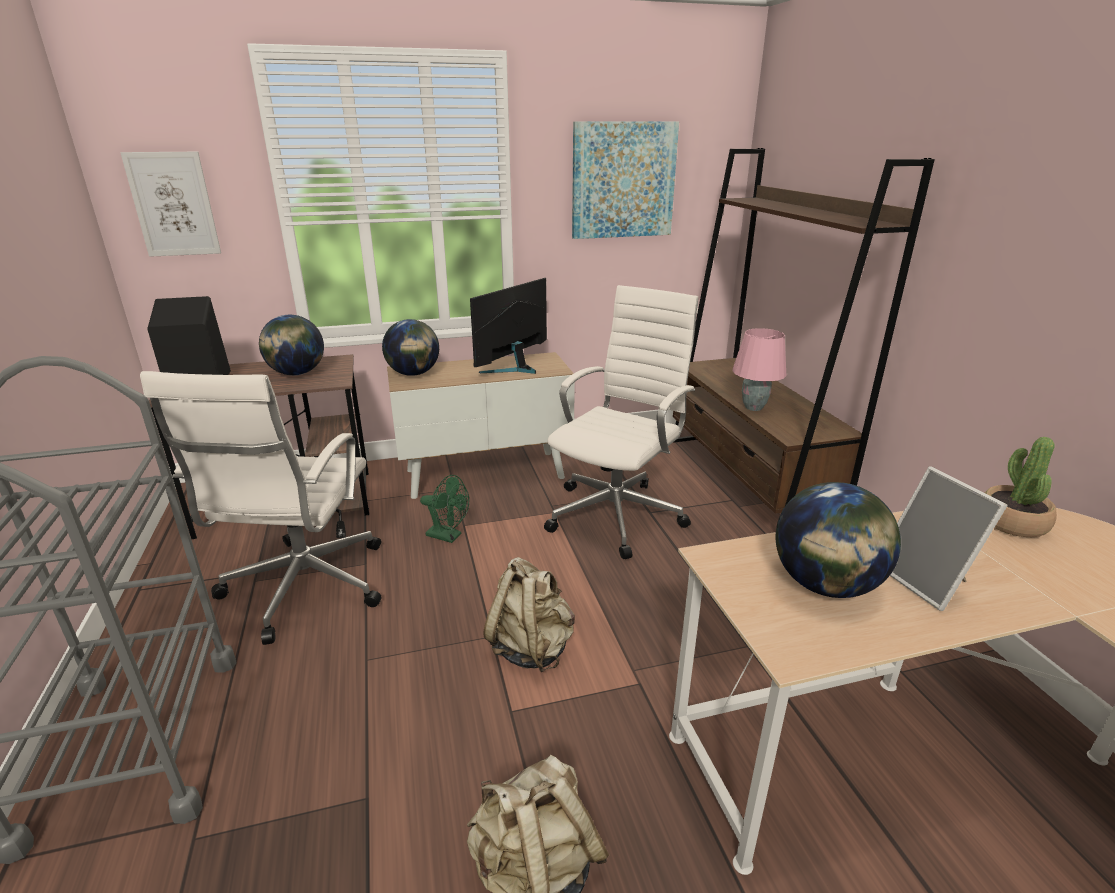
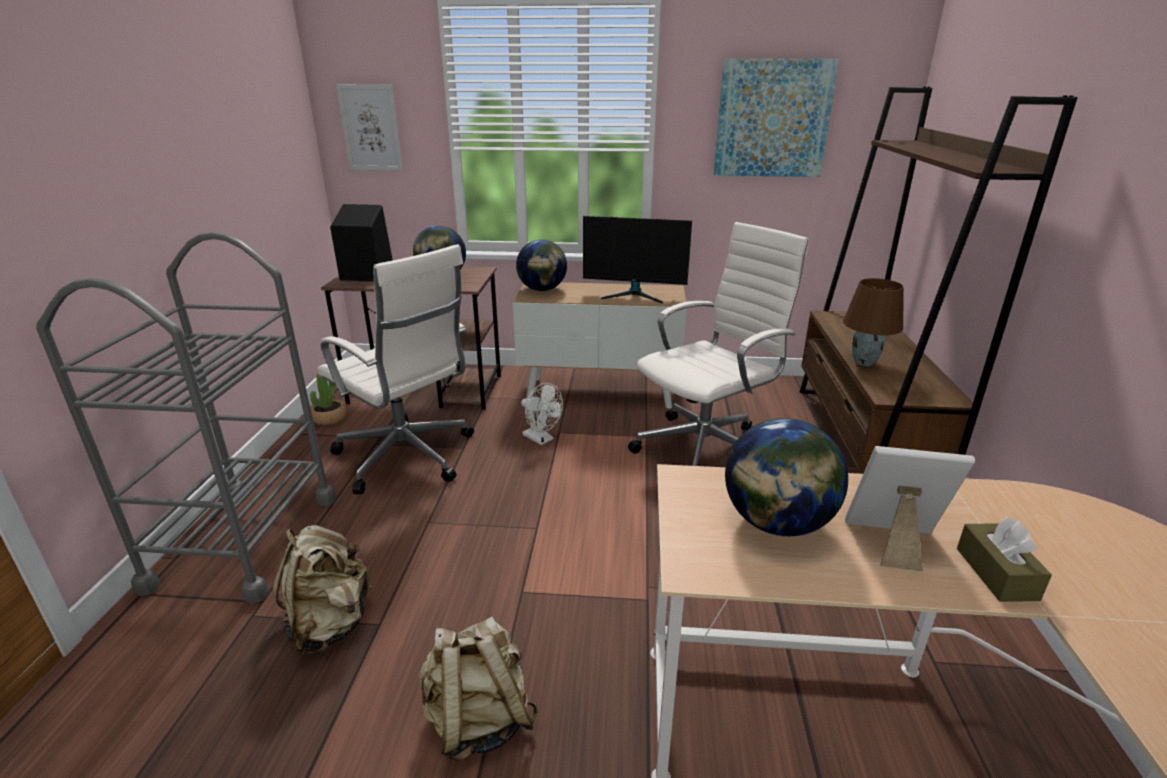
camera: 20 degrees right, 0 degrees up
white office chair [140,371,381,645] -> white office chair turned 75 degrees counterclockwise [317,244,474,494]
green fan [420,475,469,543] -> white fan [521,383,563,445]
monitor [470,278,547,374] -> monitor turned 135 degrees counterclockwise [583,216,692,303]
beige backpack [483,557,575,672] -> beige backpack moved to [273,525,374,655]
pink table lamp [732,328,786,411] -> brown table lamp [843,278,904,366]
picture frame [890,466,1008,611] -> picture frame turned 105 degrees clockwise [845,446,975,572]
potted plant [985,437,1057,537] -> potted plant moved to [310,374,347,425]
none -> brown tissue box [957,517,1052,602]

